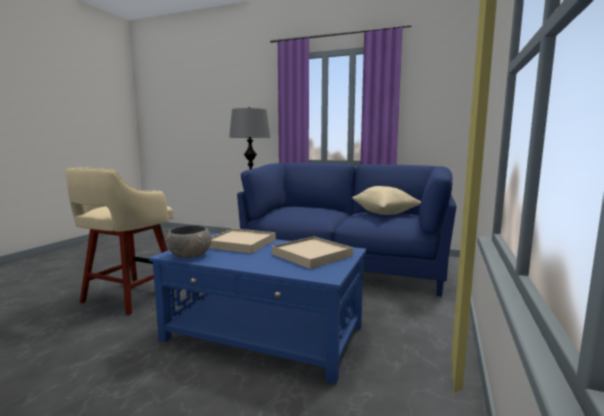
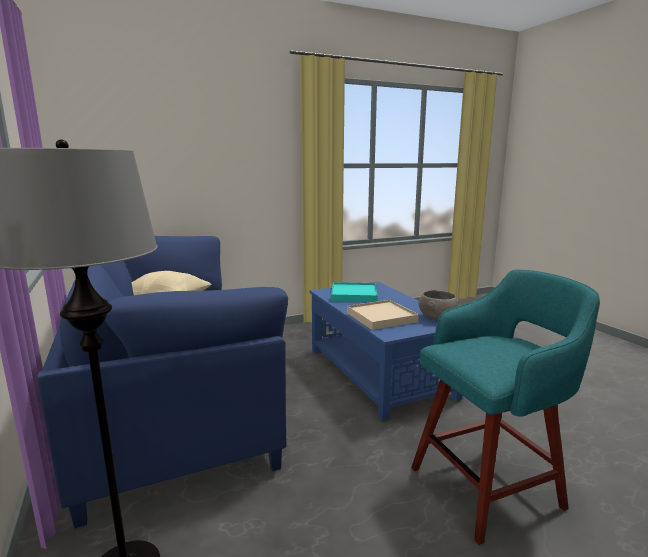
camera: 135 degrees left, 5 degrees up
beige stool [66,167,177,315] -> turquoise stool [411,270,600,545]
beige tray [272,236,353,269] -> turquoise tray [331,282,377,302]

